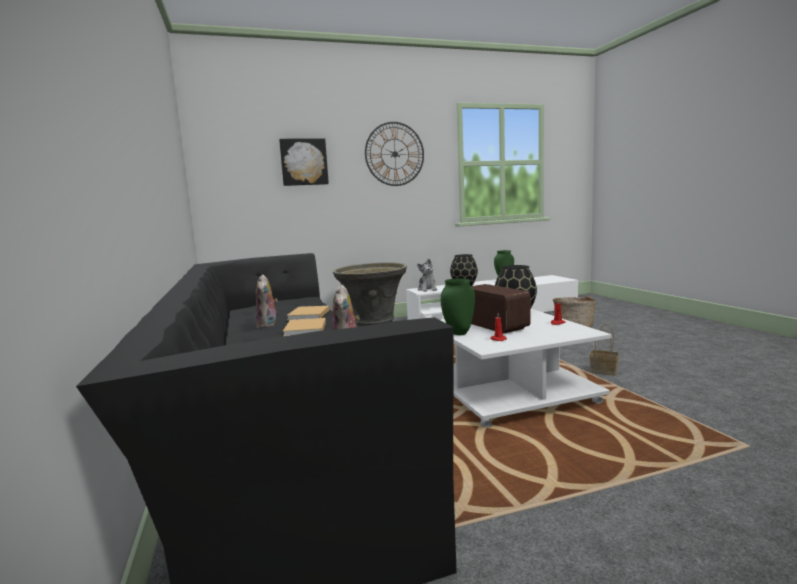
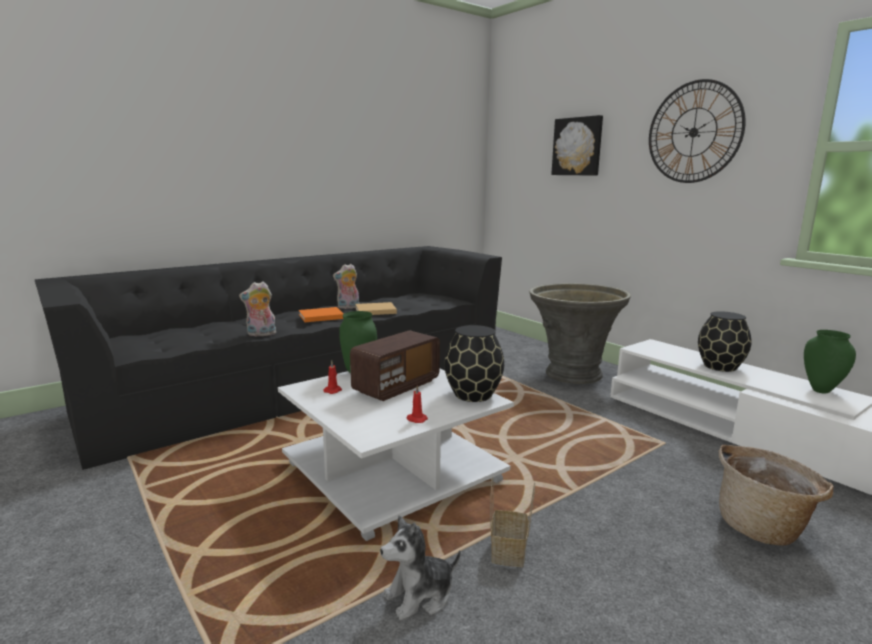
camera: 70 degrees right, 5 degrees up
beige book [283,318,326,337] -> orange book [299,307,344,322]
plush toy [417,259,437,292] -> plush toy moved to [380,515,461,621]

